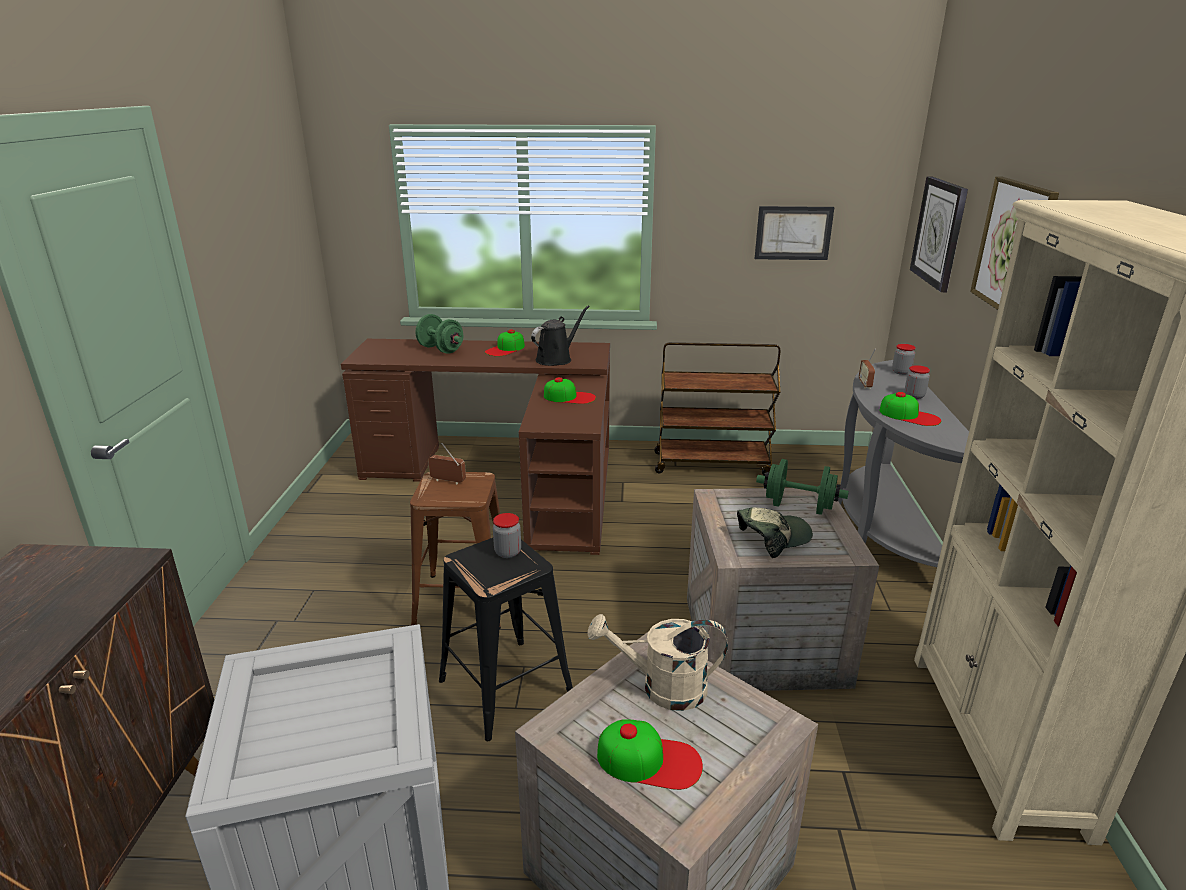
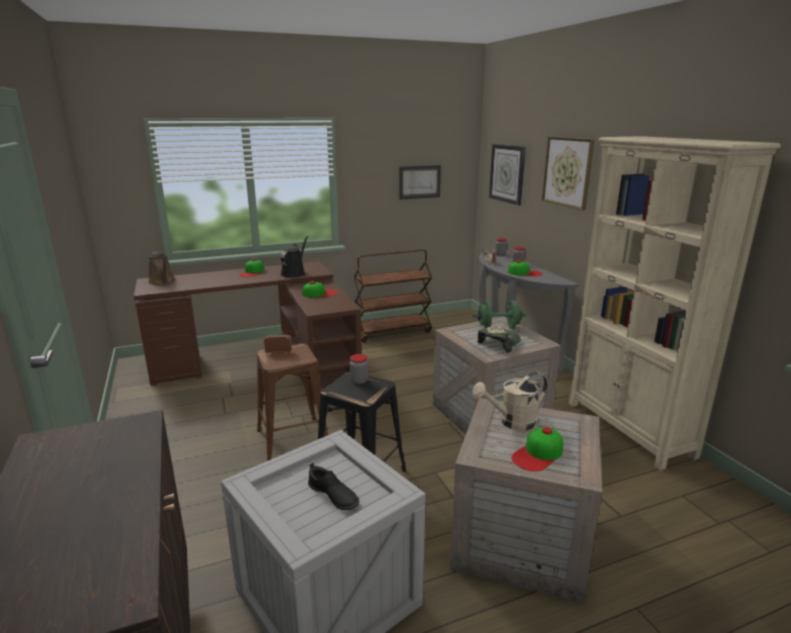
camera: 25 degrees left, 5 degrees down
green dumbbell [416,314,463,354] -> none
cap [597,719,703,790] -> cap turned 150 degrees clockwise [511,427,563,472]
none -> brown watering can [148,252,175,285]
none -> black shoe [308,463,359,510]

